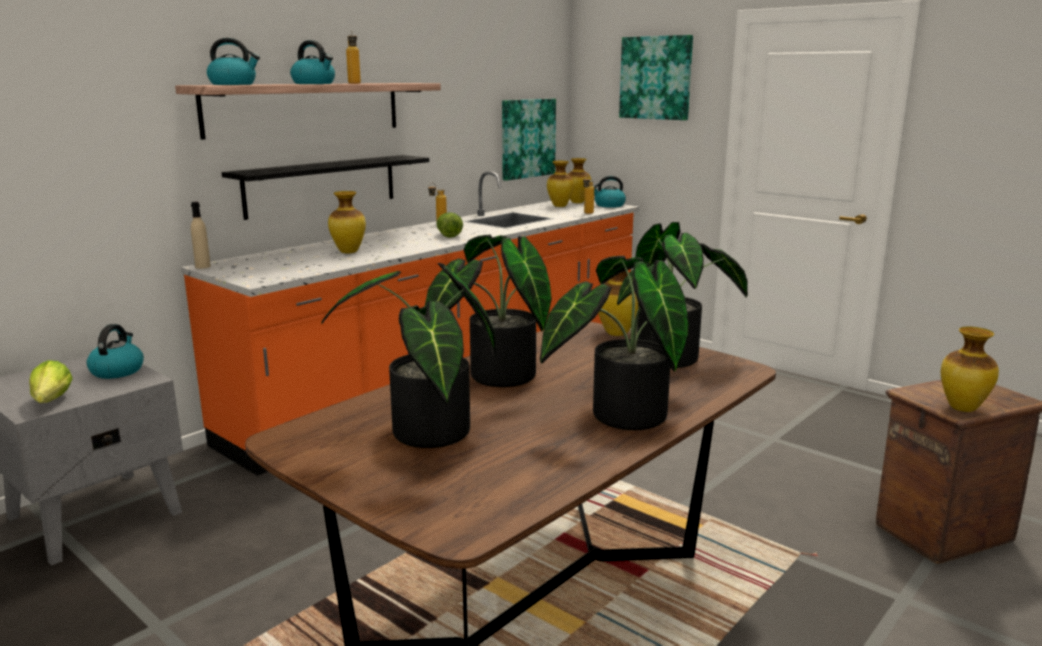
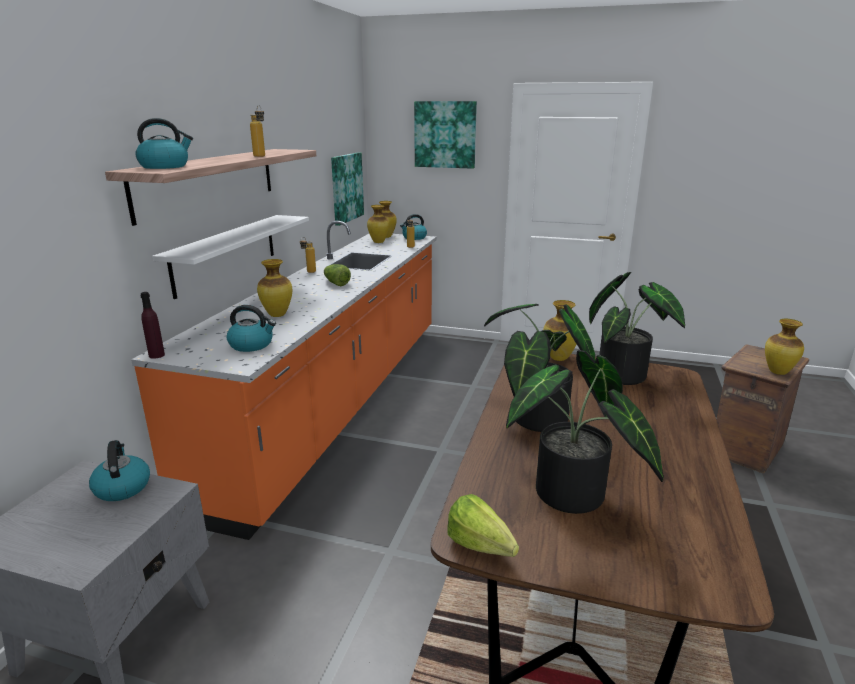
camera: 25 degrees left, 5 degrees up
lettuce [29,360,73,403] -> lettuce moved to [447,494,519,557]
beige bottle [191,202,211,269] -> purple bottle [140,292,165,359]
black shelf [222,155,429,220] -> white shelf [152,215,309,299]
kettle [290,40,335,84] -> kettle moved to [227,305,276,352]
potted plant [540,256,689,430] -> none

